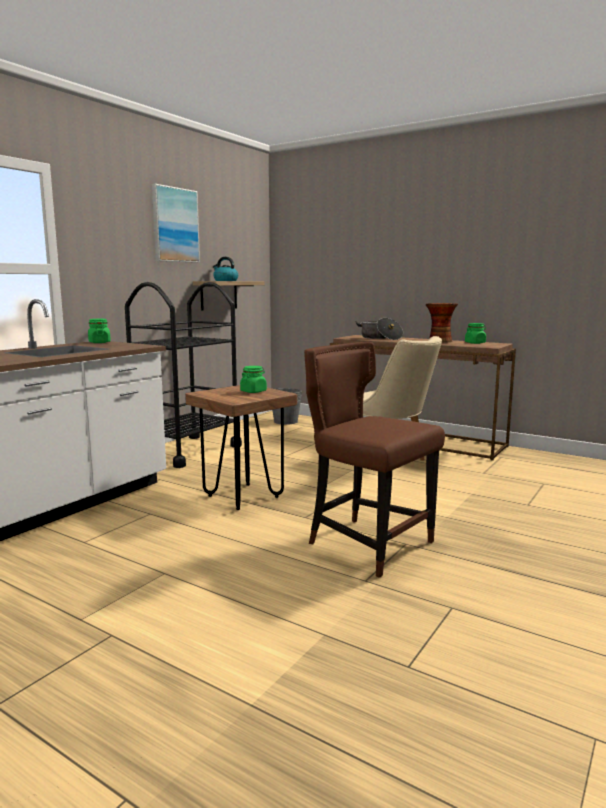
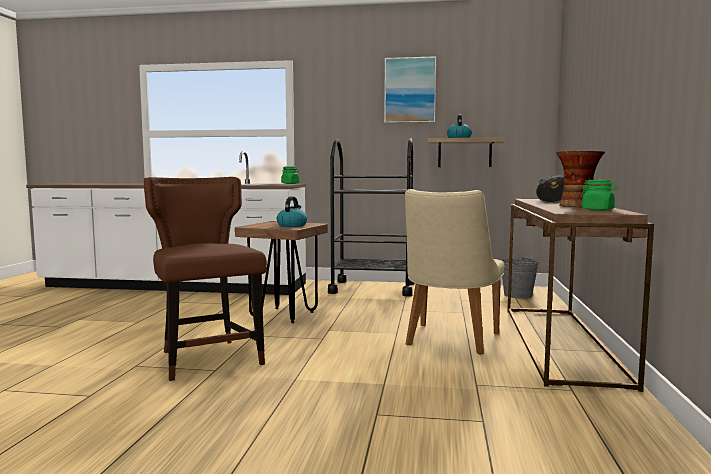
camera: 65 degrees right, 5 degrees down
green jar [240,366,267,393] -> kettle [277,196,307,227]
brown chair [304,342,445,578] -> brown chair turned 45 degrees counterclockwise [144,177,267,381]

